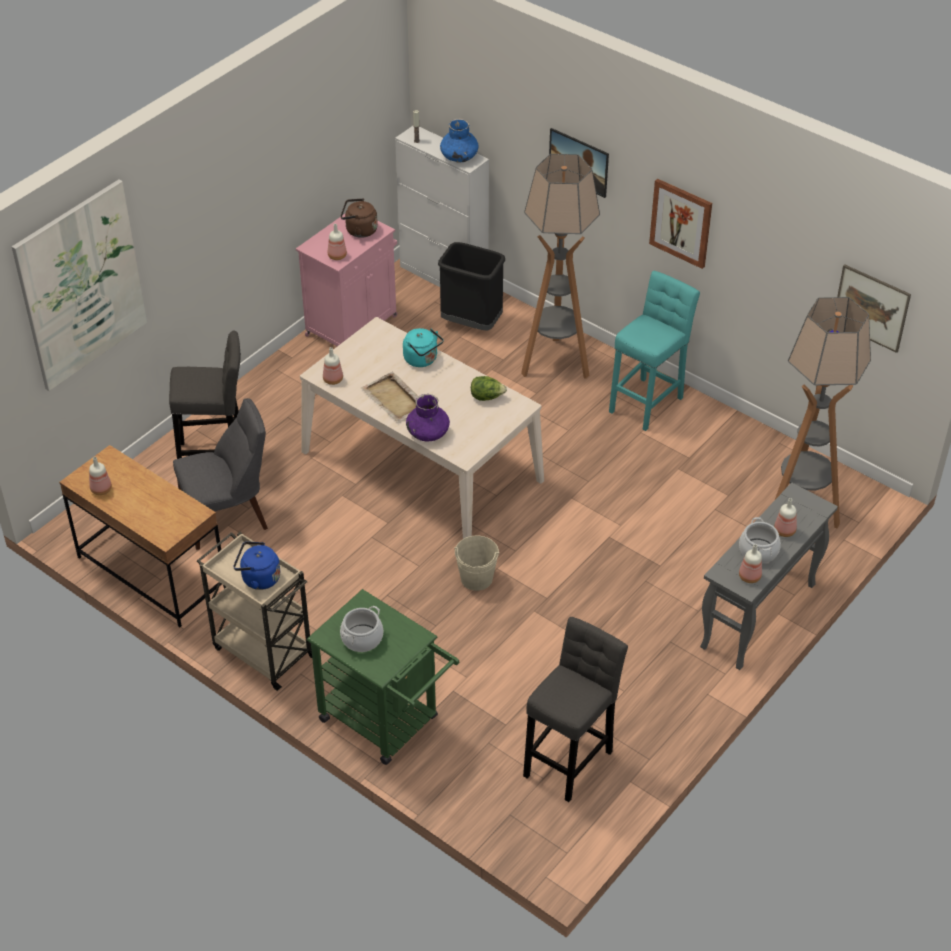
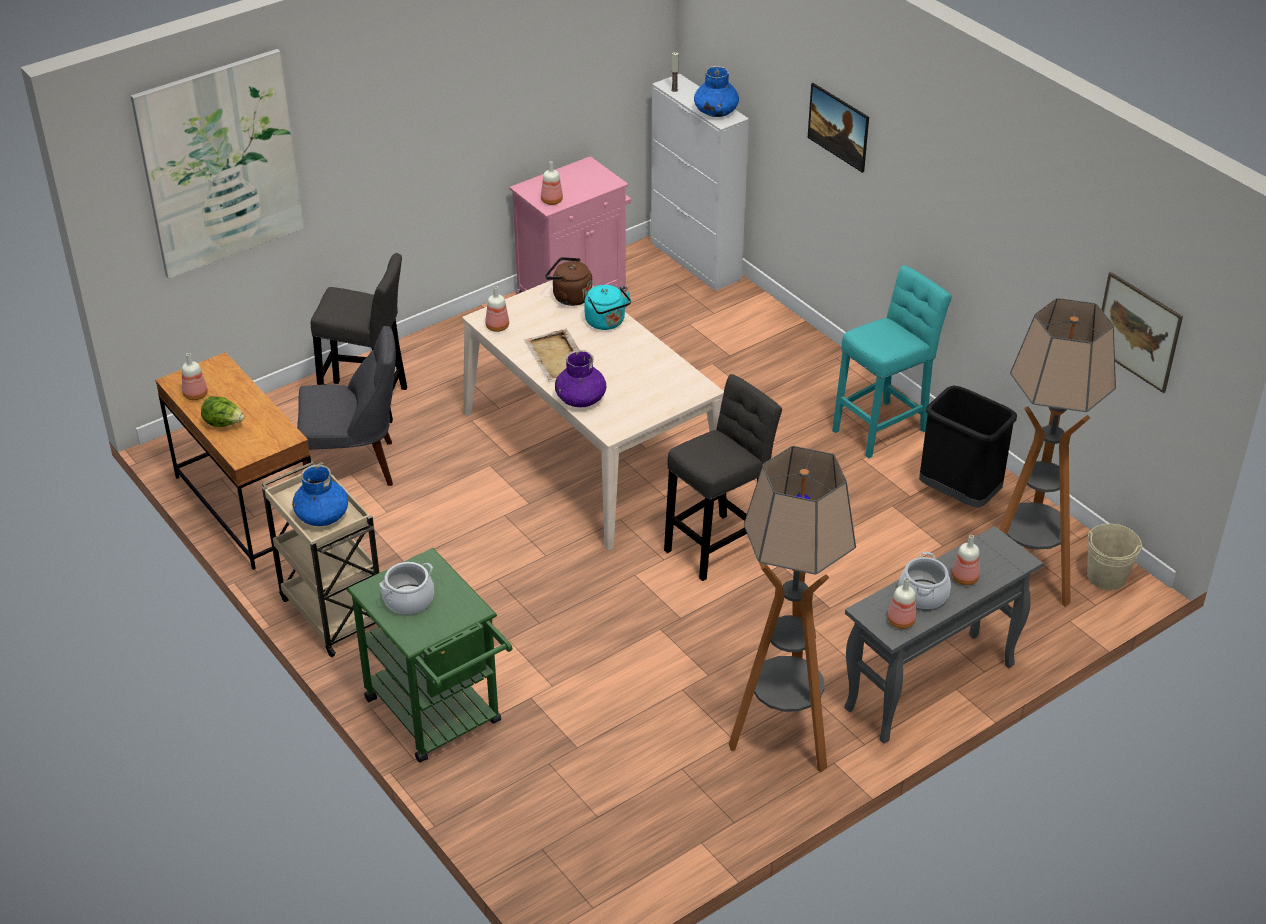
camera: 15 degrees right, 5 degrees down
blue kettle [233,542,280,590] -> blue vase [292,464,348,526]
brown kettle [341,198,378,238] -> brown kettle moved to [545,257,593,306]
black trash can [438,242,505,330] -> black trash can moved to [919,385,1017,508]
beige bucket [454,536,499,591] -> beige bucket moved to [1087,524,1143,590]
lettuce [471,376,507,401] -> lettuce moved to [201,396,245,427]
floor lamp [521,154,600,379] -> floor lamp moved to [729,446,856,773]
grey stool [523,617,628,802] -> grey stool moved to [664,374,782,581]
picture [649,179,712,269] -> none

